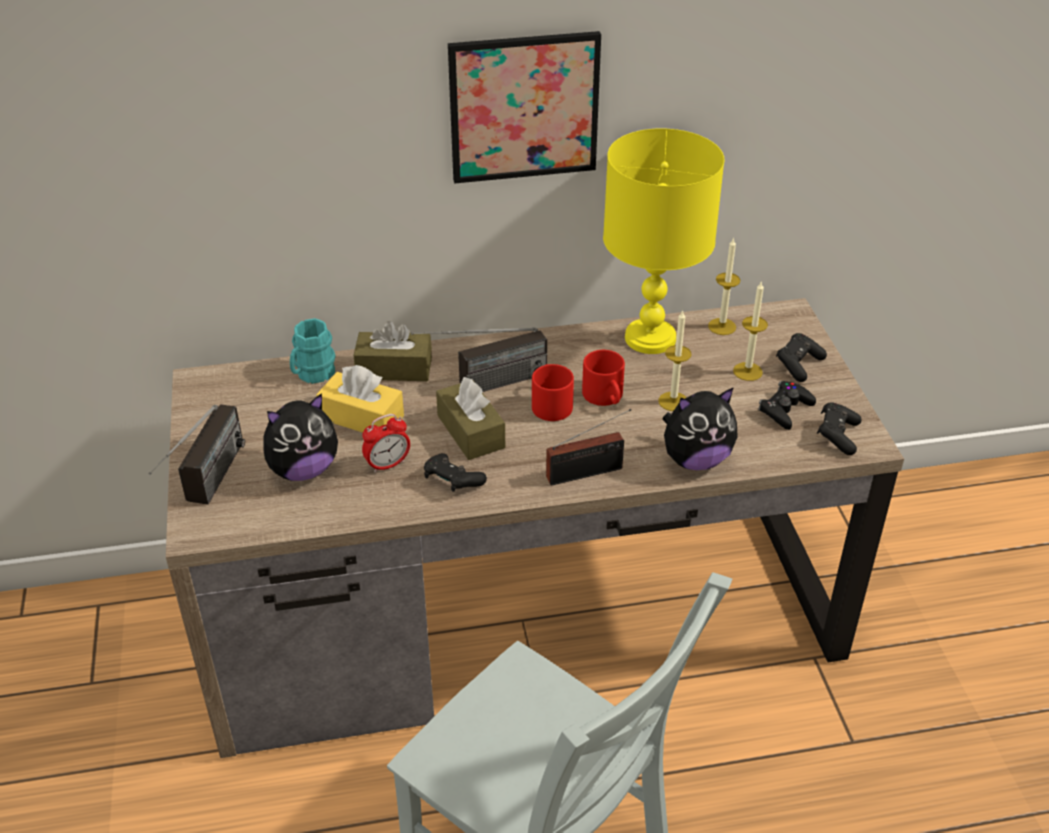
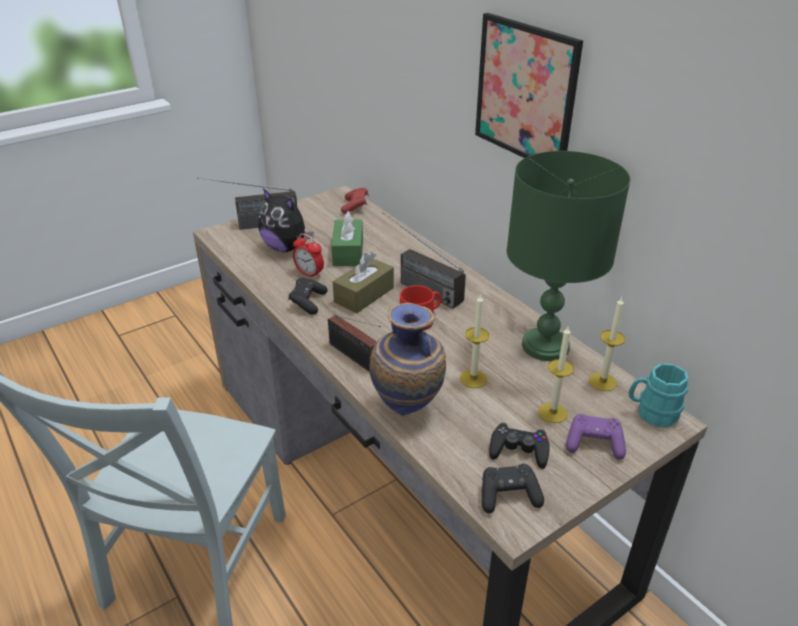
camera: 65 degrees right, 5 degrees down
turquoise mug [290,318,336,384] -> turquoise mug moved to [629,363,688,427]
yellow tissue box [316,365,404,432] -> green tissue box [331,211,363,266]
brown tissue box [354,321,432,381] -> none
red mug [582,350,625,406] -> none
yellow table lamp [603,128,725,354] -> green table lamp [507,151,631,361]
plush toy [663,387,738,470] -> vase [369,303,446,416]
black game controller [776,333,827,382] -> purple game controller [566,414,626,460]
none -> red game controller [341,188,369,214]

